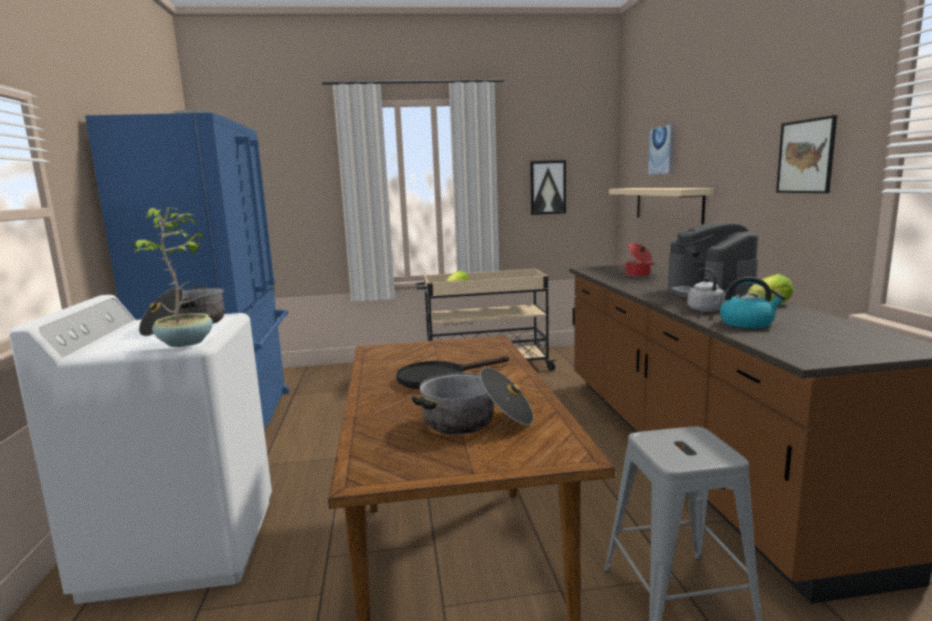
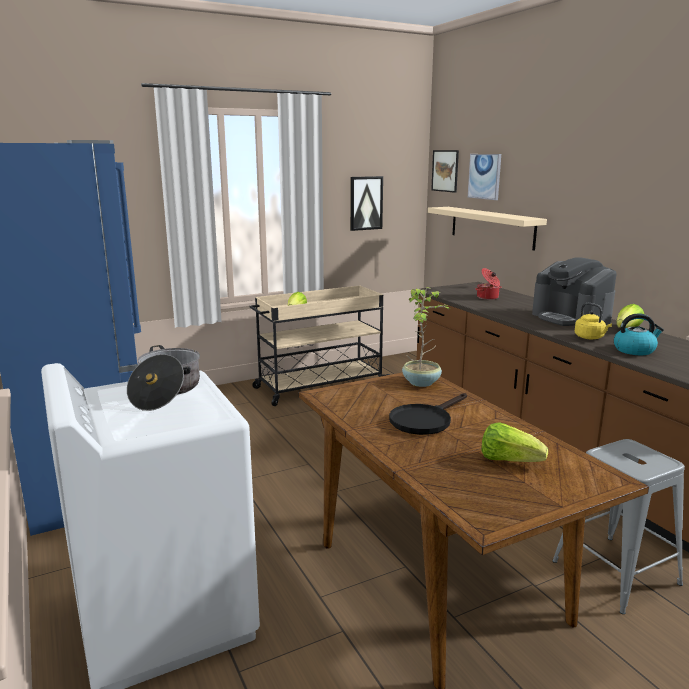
camera: 20 degrees left, 5 degrees up
potted plant [131,207,213,347] -> potted plant moved to [402,287,450,387]
cooking pot [412,367,534,435] -> lettuce [481,422,548,462]
grey kettle [687,268,726,312] -> yellow kettle [574,303,612,339]
picture [776,115,837,193] -> picture moved to [431,150,459,193]

